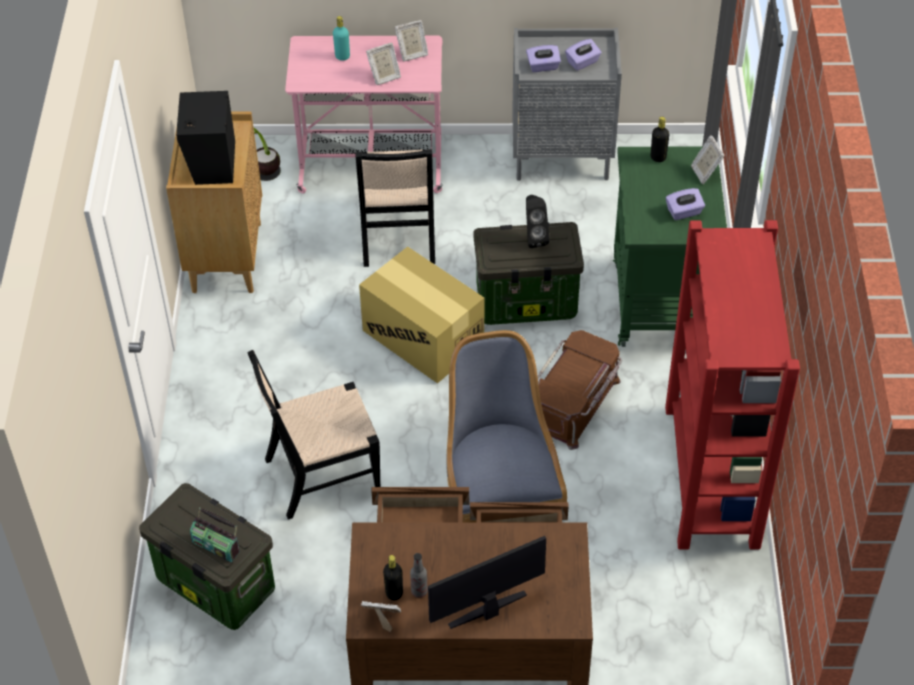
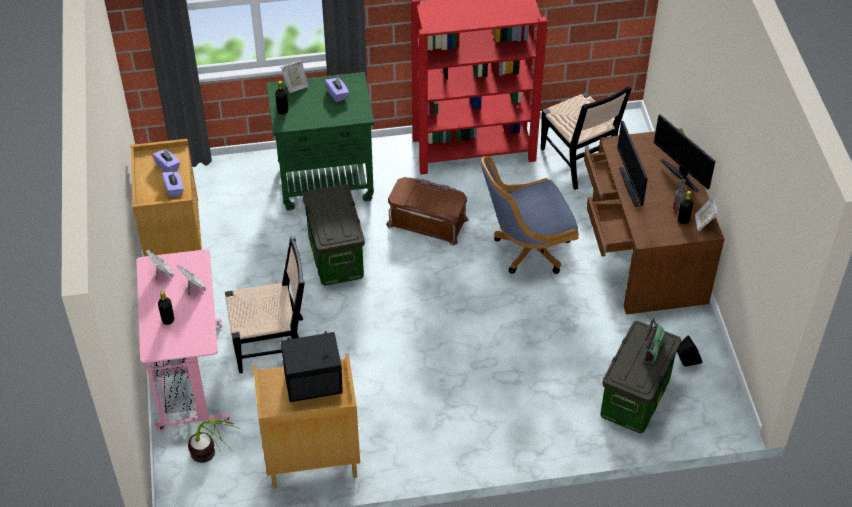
camera: 100 degrees left, 0 degrees up
chair [247,350,380,520] -> chair moved to [541,86,631,190]
turquoise bottle [333,16,350,61] -> black bottle [158,291,174,325]
cardboard box [359,247,484,383] -> none
grey cabinet [512,28,622,181] -> brown cabinet [130,139,202,257]
black speaker [526,195,550,248] -> black speaker moved to [677,336,703,366]
none -> monitor [617,121,648,207]

